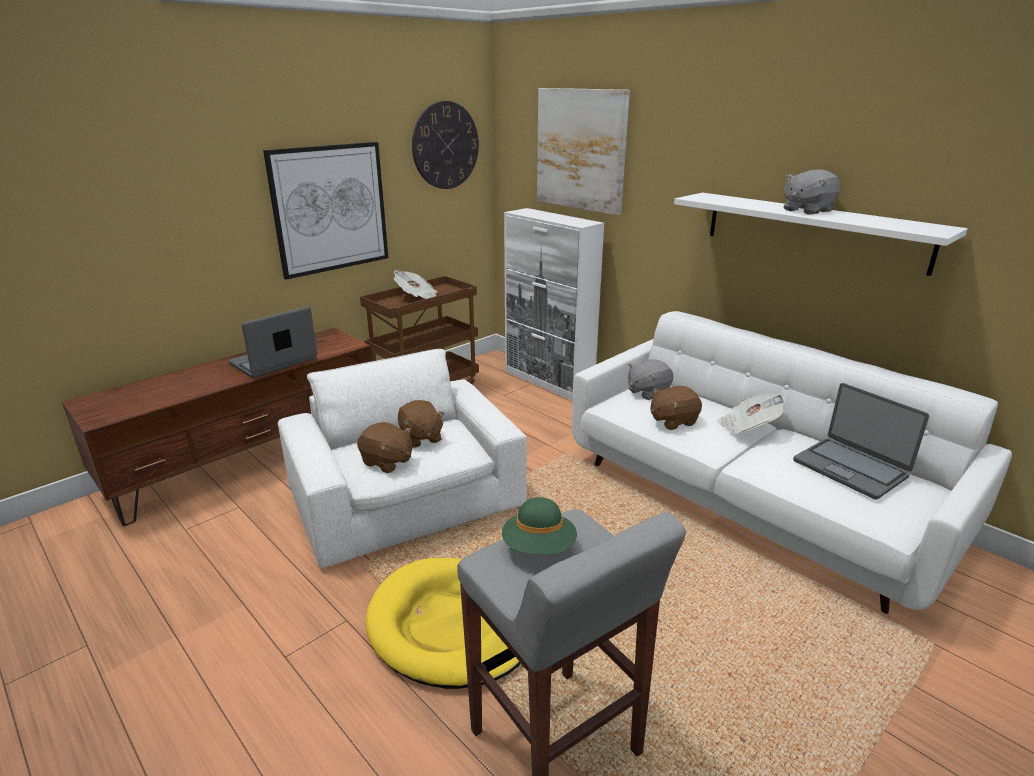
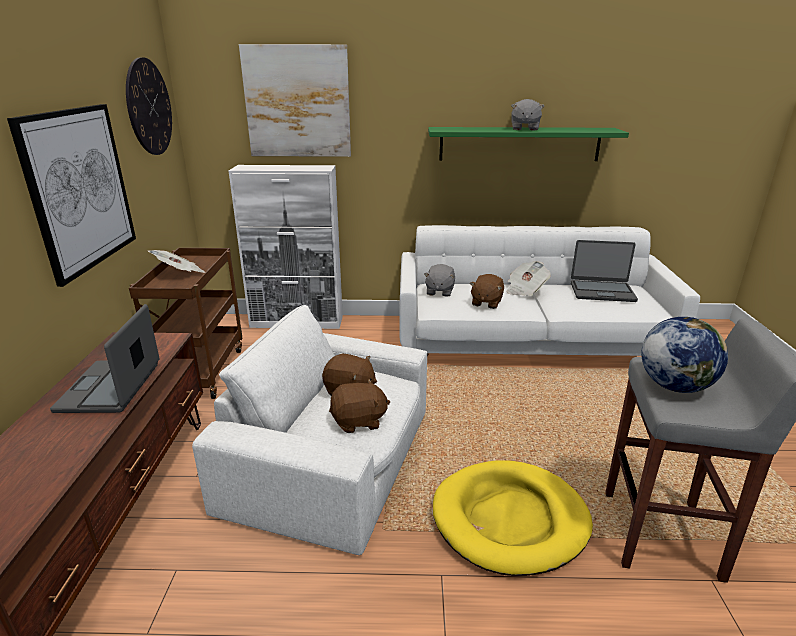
camera: 45 degrees left, 0 degrees up
green hat [502,497,577,555] -> globe [641,317,728,393]
white shelf [674,193,968,276] -> green shelf [428,127,629,161]

